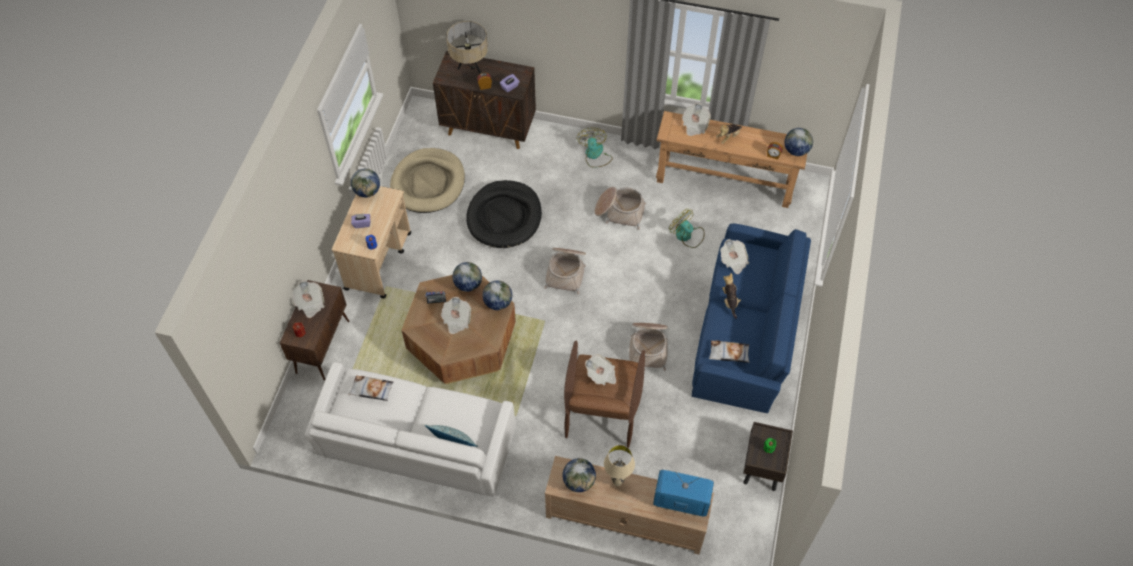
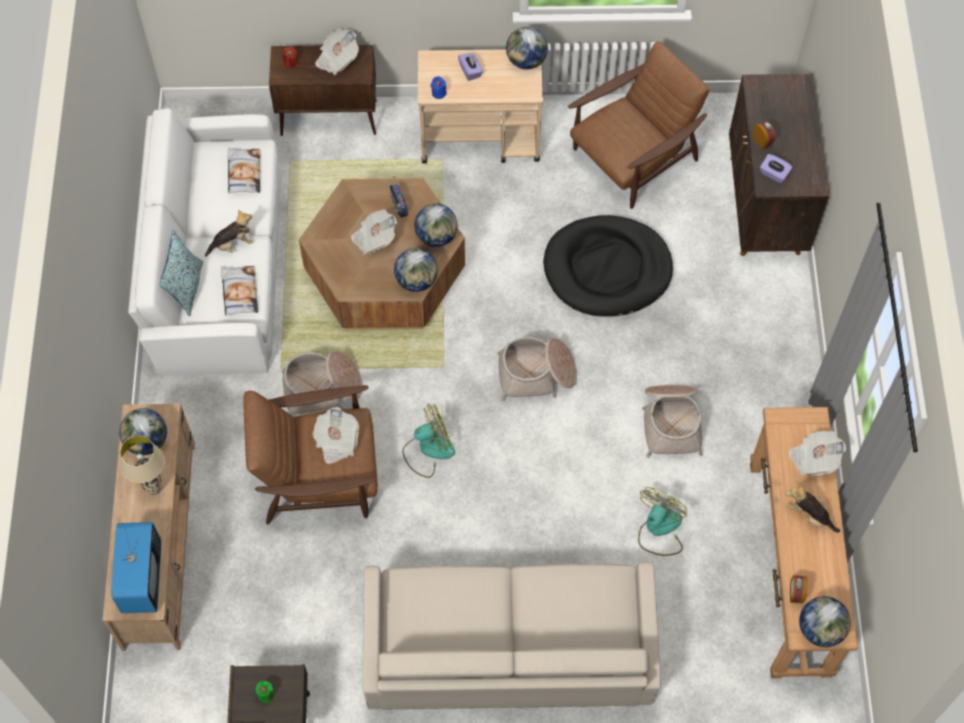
camera: 75 degrees right, 5 degrees up
beige dog bed [390,148,465,213] -> brown armchair [568,41,710,209]
beige table lamp [446,21,488,74] -> none
fan [577,128,613,168] -> fan moved to [402,404,455,478]
basket [629,323,668,371] -> basket moved to [282,351,363,415]
blue sofa [692,223,811,413] -> beige sofa [362,561,661,710]
pillow [709,341,750,363] -> pillow moved to [221,266,258,316]
newspaper [720,239,749,274] -> none
plush toy [722,273,741,319] -> plush toy moved to [205,210,253,257]

